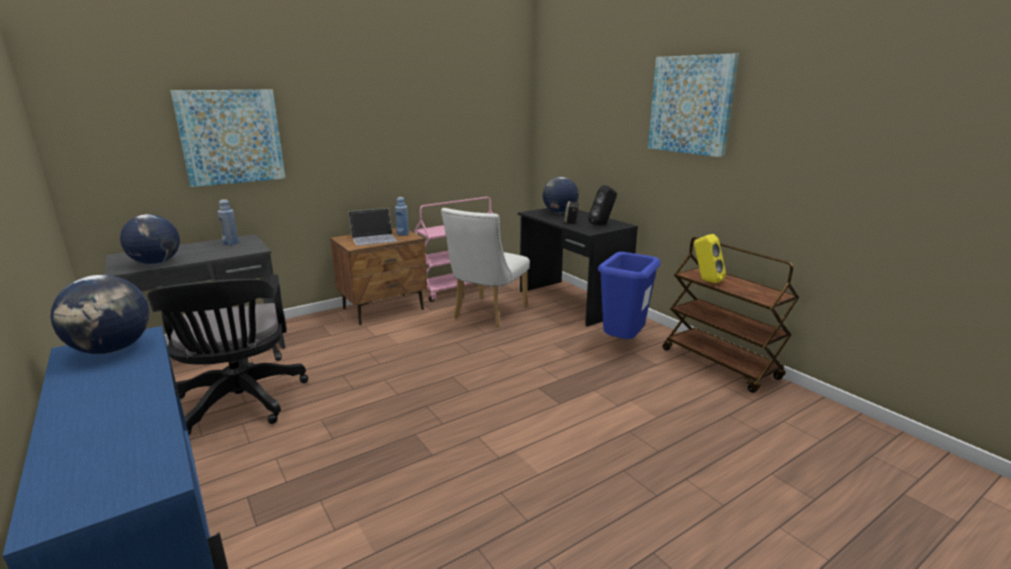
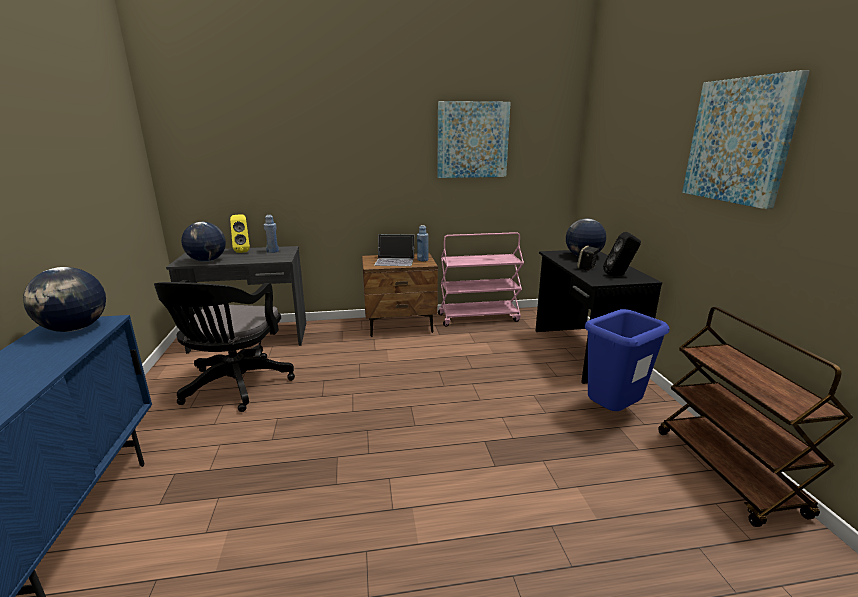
camera: 25 degrees right, 0 degrees up
picture [170,90,285,187] -> picture moved to [437,101,511,178]
white chair [441,208,530,328] -> none
yellow speaker [694,234,726,283] -> yellow speaker moved to [230,215,250,253]

